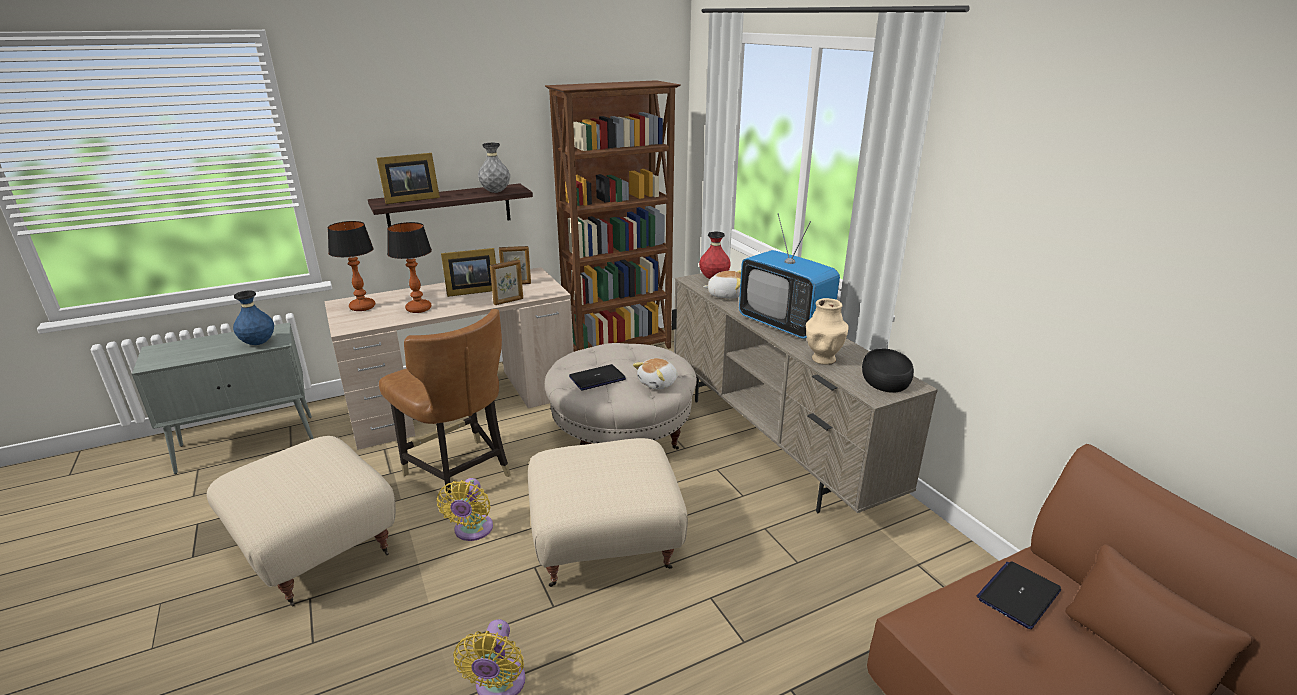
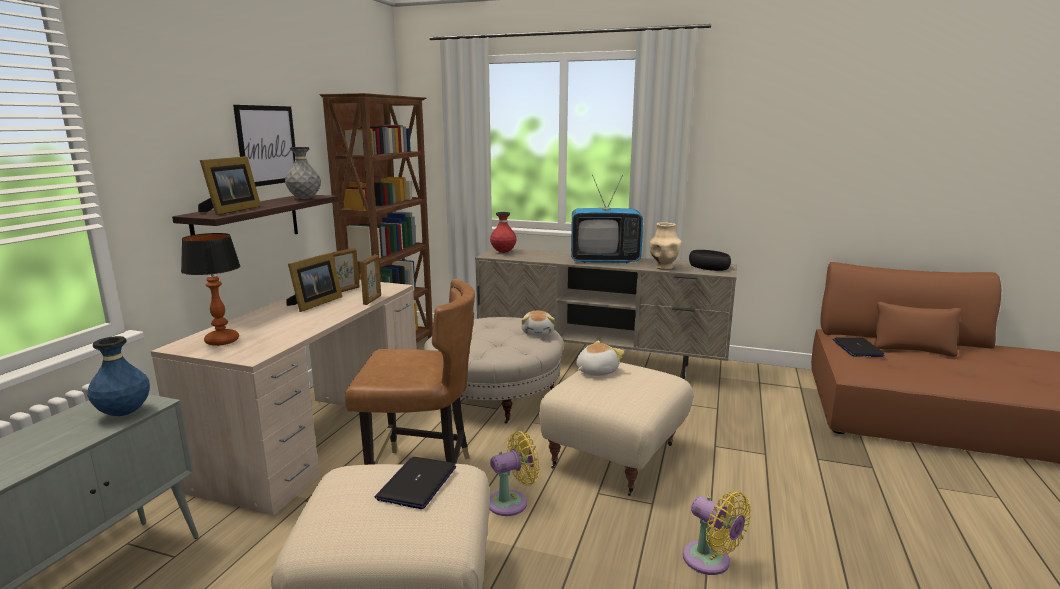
camera: 45 degrees left, 10 degrees down
table lamp [387,222,432,313] -> none
yellow fan [437,478,493,541] -> yellow fan turned 75 degrees counterclockwise [489,431,540,516]
laptop [569,364,626,391] -> laptop moved to [375,457,456,509]
plush toy [703,270,741,299] -> plush toy moved to [576,341,624,376]
none -> picture [233,105,295,187]

